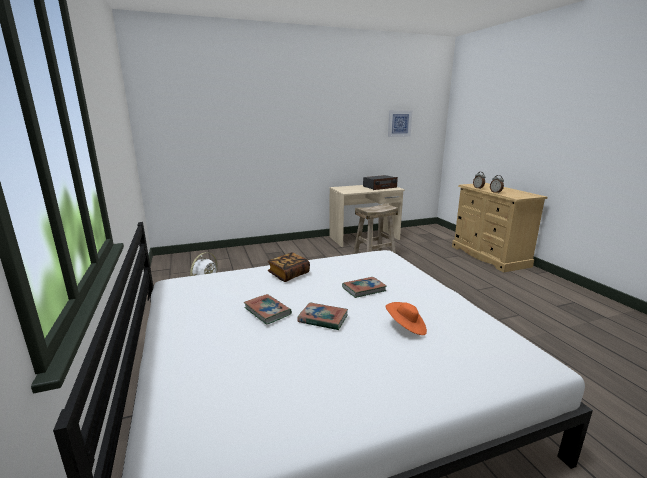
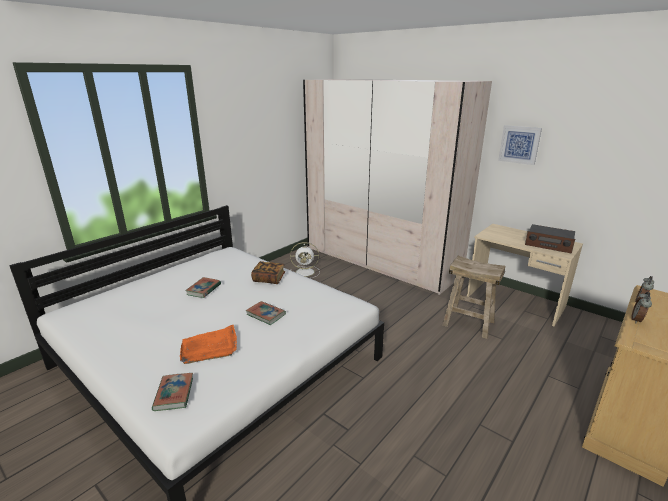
camera: 60 degrees right, 5 degrees up
book [297,302,348,330] -> book moved to [152,373,193,411]
orange hat [385,302,427,335] -> orange tray [180,325,237,364]
picture [388,110,412,137] -> picture moved to [498,125,542,165]
none -> beige wardrobe [303,79,492,295]

